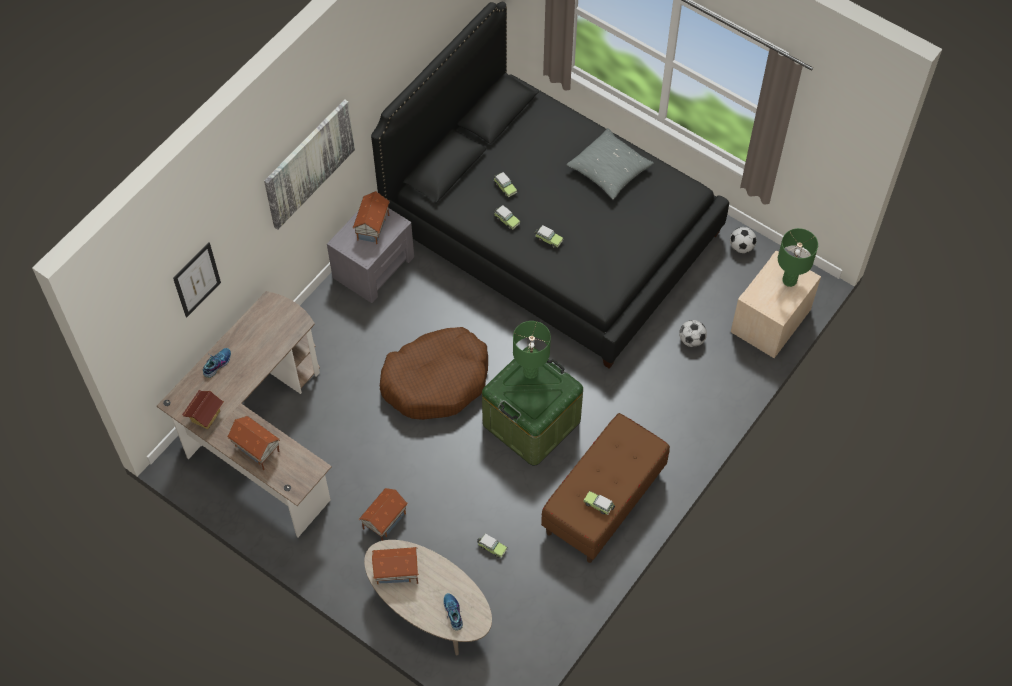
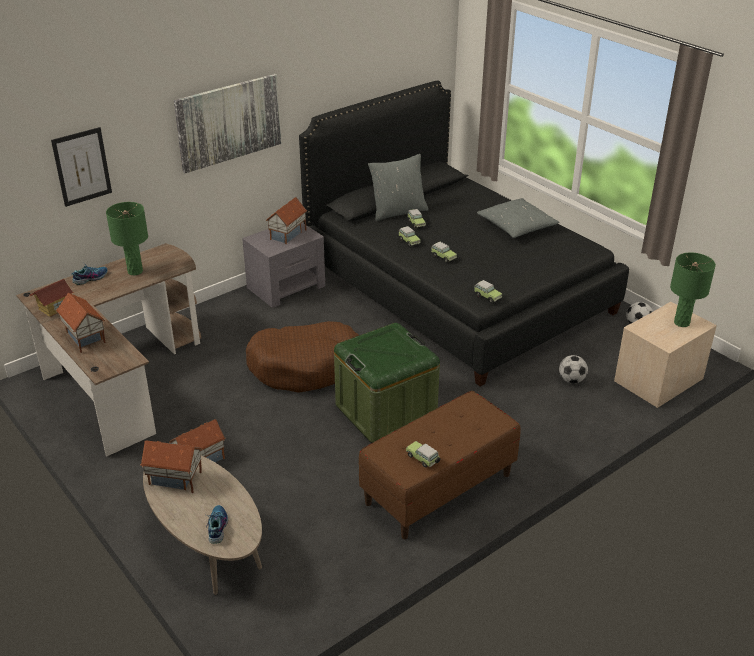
camera: 15 degrees right, 25 degrees down
toy car [477,534,507,558] -> toy car moved to [474,280,502,303]
green table lamp [513,321,551,379] -> green table lamp moved to [106,202,148,276]
none -> grey pillow [368,154,428,221]

